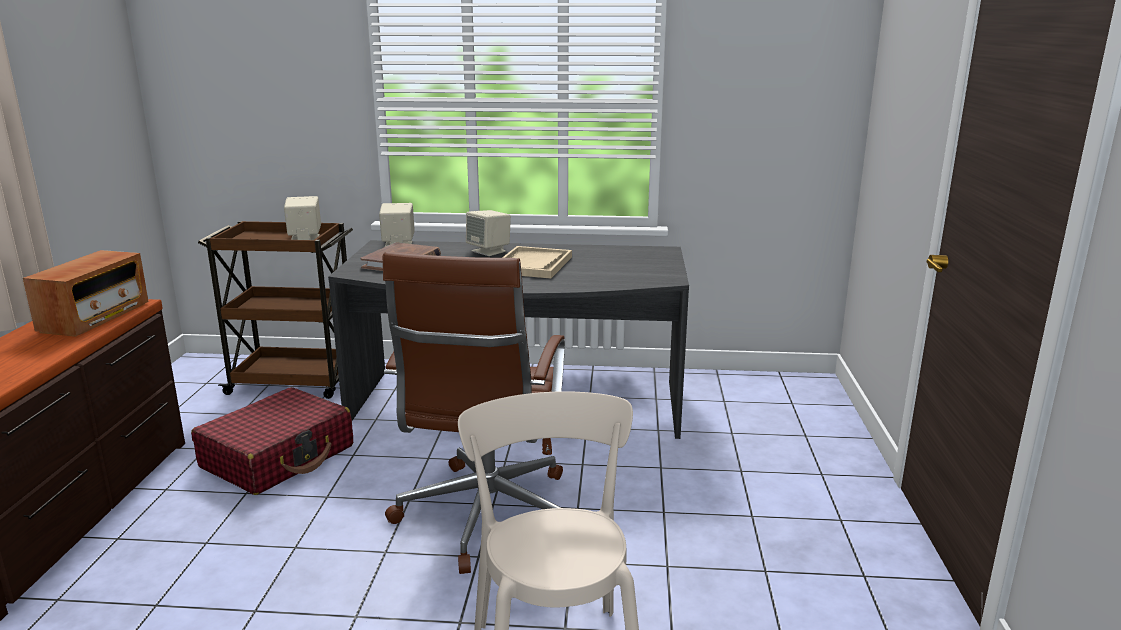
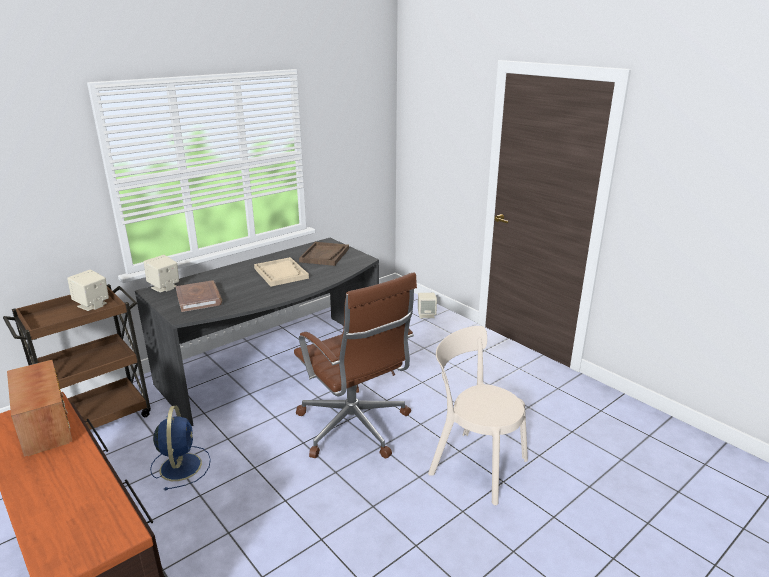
camera: 45 degrees left, 5 degrees up
red suitcase [191,387,353,495] -> blue fan [150,406,211,491]
beige speaker [466,210,511,256] -> beige speaker moved to [418,293,437,318]
none -> brown tray [299,242,349,266]

